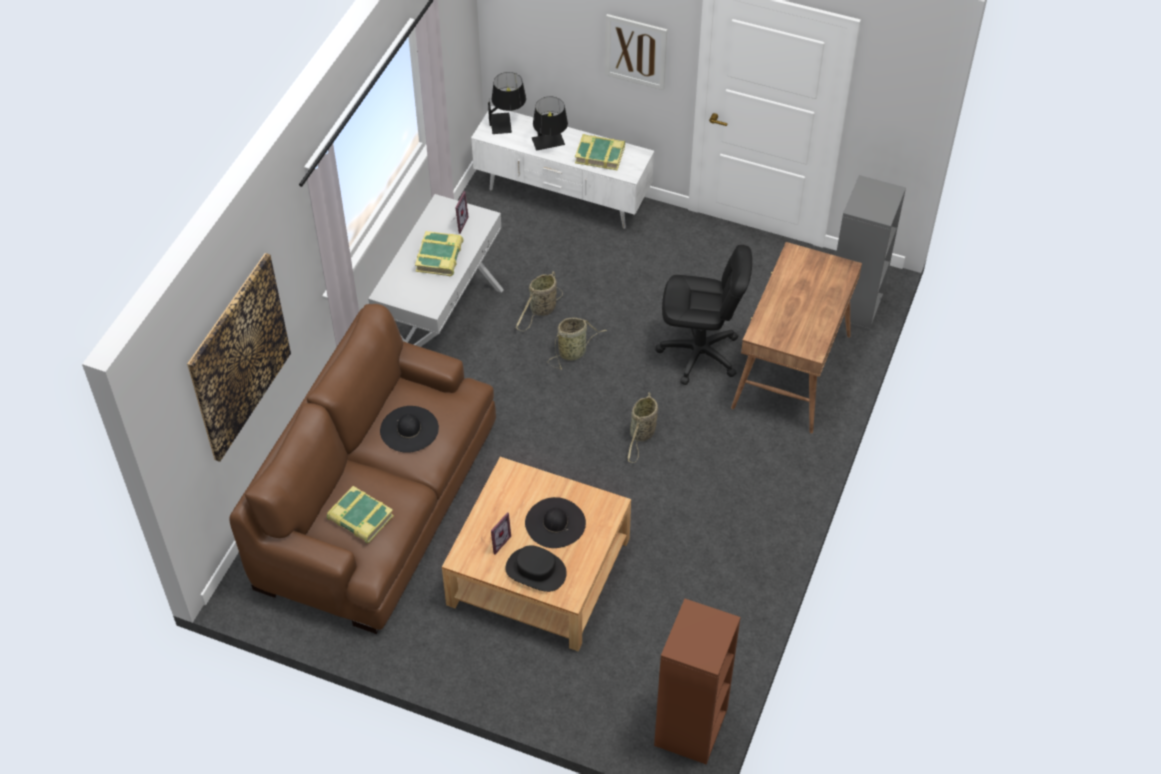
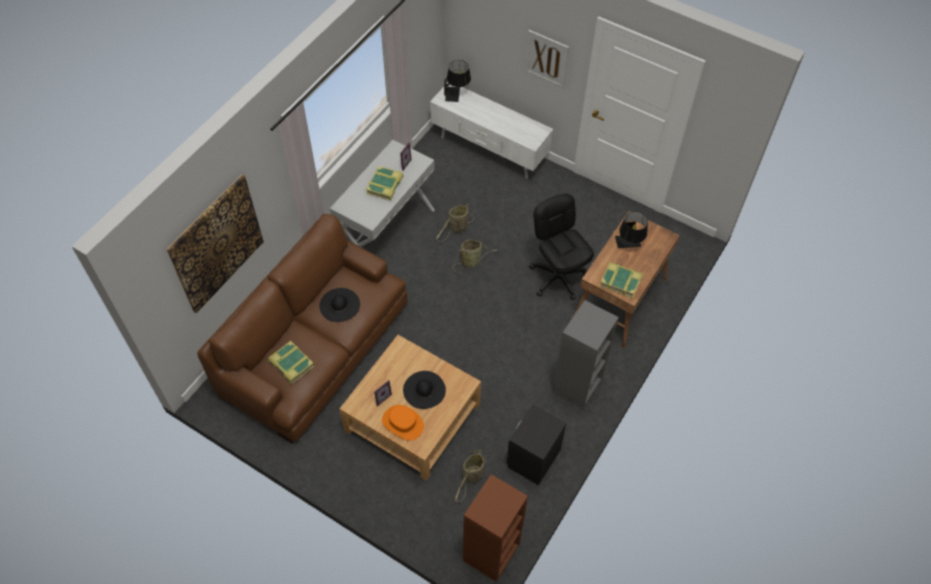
camera: 10 degrees right, 5 degrees up
black hat [505,545,567,592] -> orange hat [382,405,424,441]
black table lamp [532,97,568,150] -> black table lamp moved to [615,212,648,248]
book [575,134,625,170] -> book moved to [600,262,643,298]
basket [628,392,658,463] -> basket moved to [455,450,486,502]
black office chair [656,245,752,385] -> black office chair turned 135 degrees counterclockwise [529,193,594,300]
grey bookcase [836,175,906,331] -> grey bookcase moved to [552,300,619,409]
none -> black nightstand [507,405,566,485]

